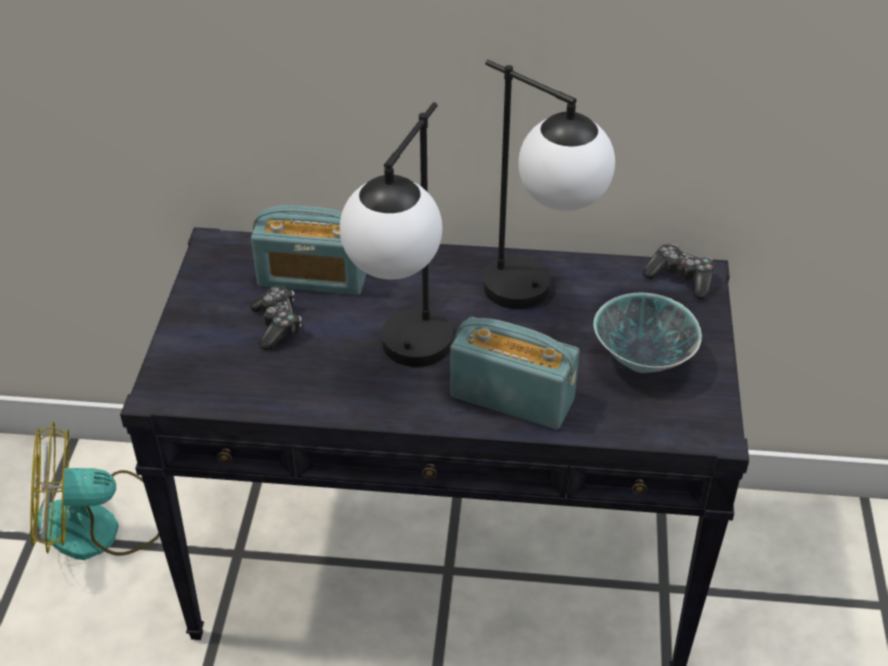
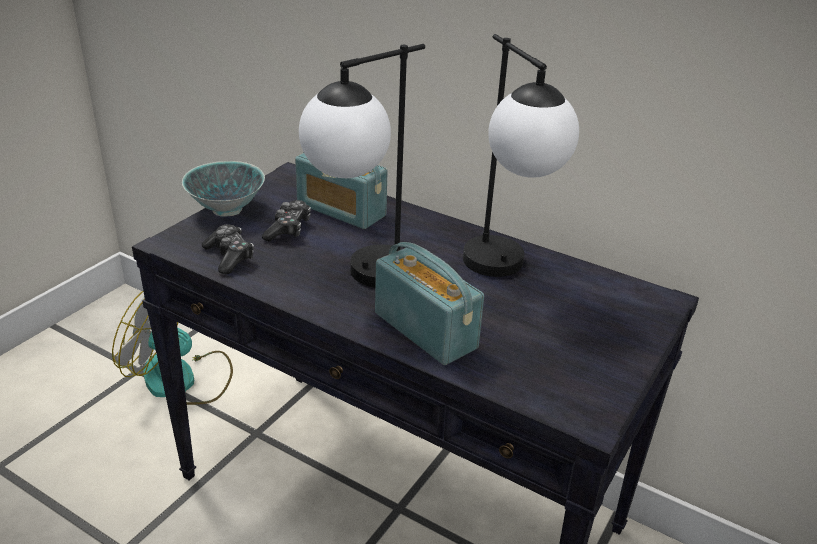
camera: 25 degrees right, 10 degrees down
bowl [594,292,702,373] -> bowl moved to [182,161,265,217]
game controller [643,244,715,299] -> game controller moved to [202,225,254,274]

